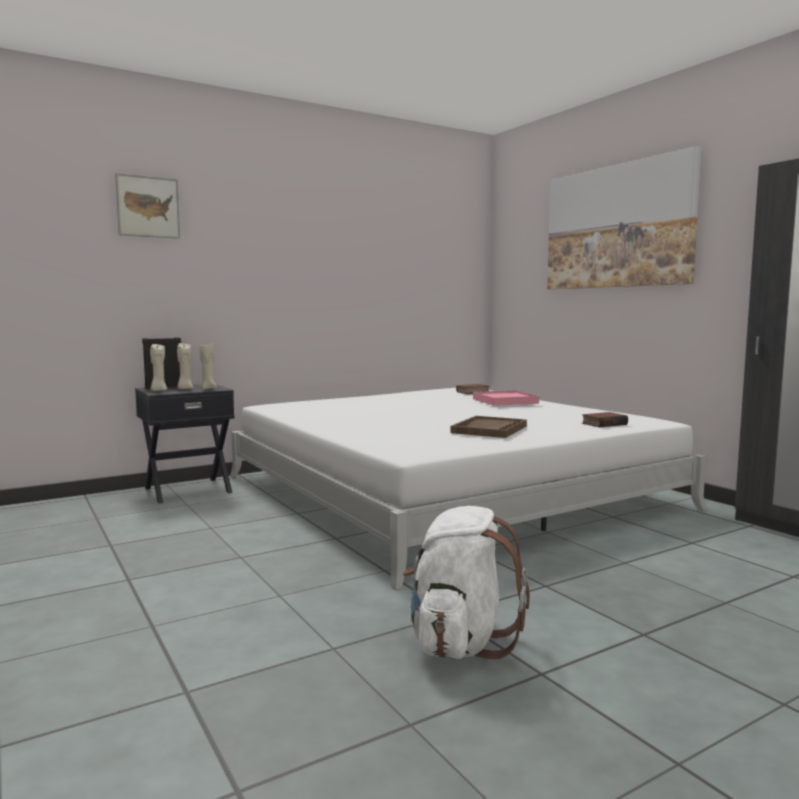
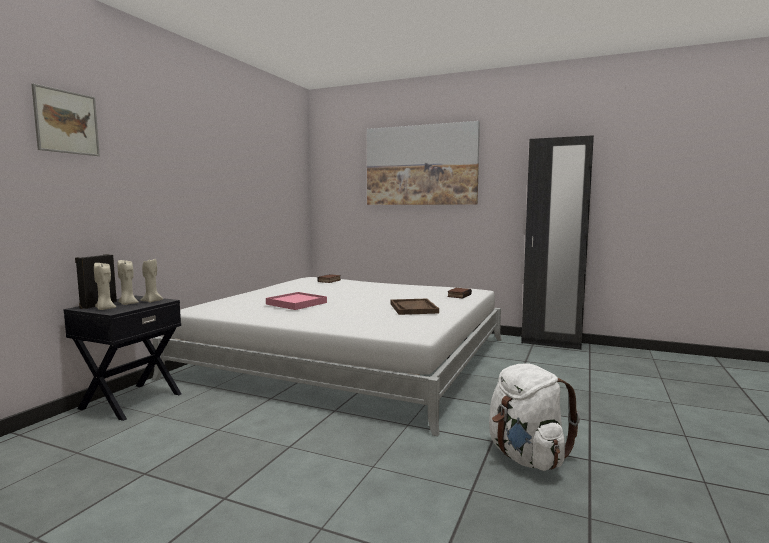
camera: 35 degrees left, 0 degrees up
pink tray [473,390,539,406] -> pink tray moved to [266,292,327,310]

